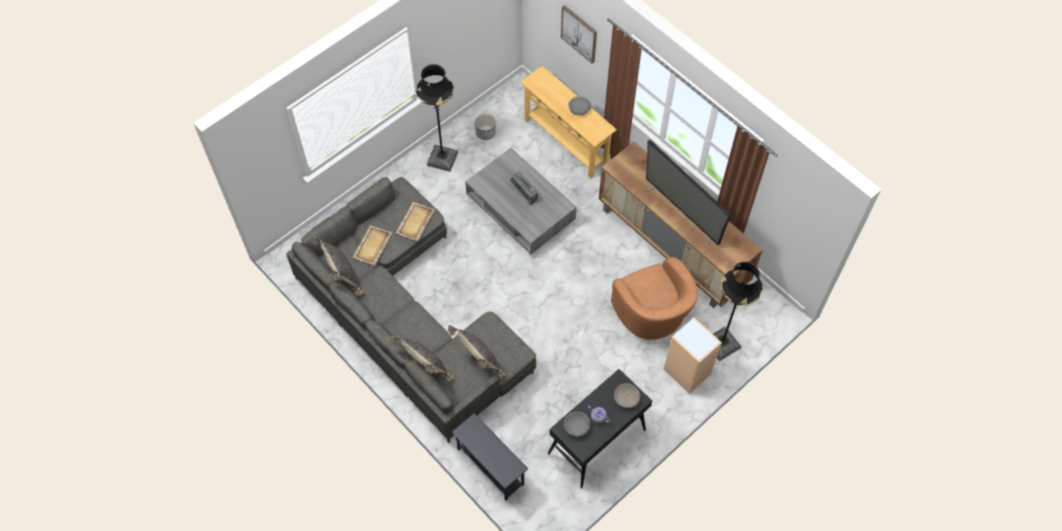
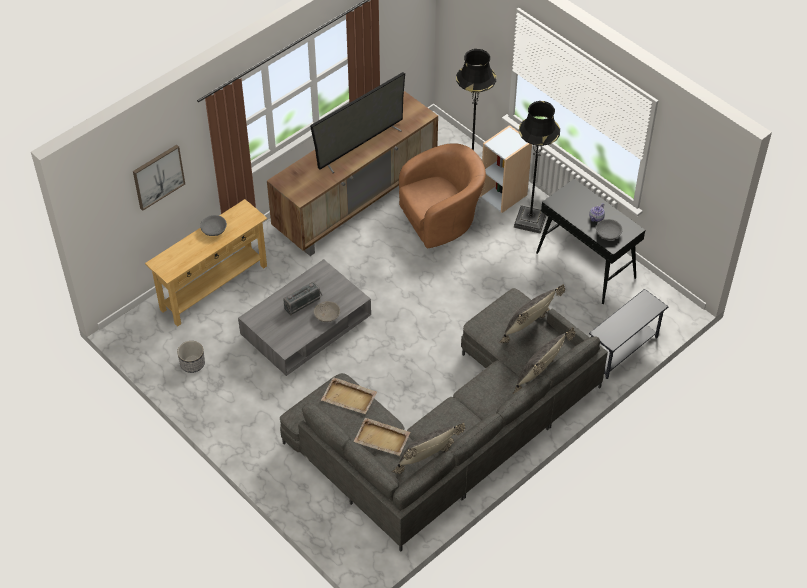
camera: 90 degrees left, 10 degrees down
black floor lamp [416,64,458,172] -> black floor lamp moved to [514,101,560,234]
grey bowl [614,384,640,408] -> grey bowl moved to [314,301,340,322]

